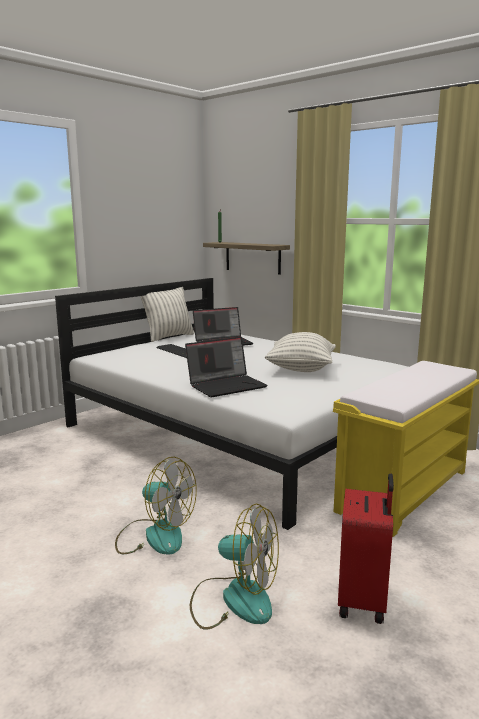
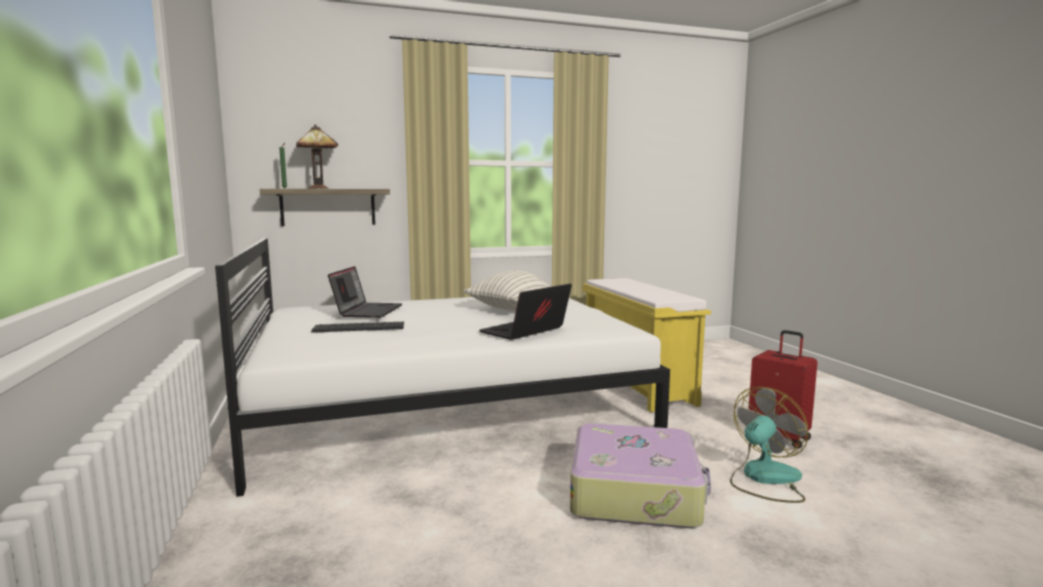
camera: 60 degrees left, 5 degrees down
fan [115,457,197,555] -> suitcase [570,423,711,528]
pillow [140,287,194,342] -> none
laptop [185,337,268,397] -> laptop turned 135 degrees counterclockwise [479,283,572,340]
none -> table lamp [296,125,338,188]

